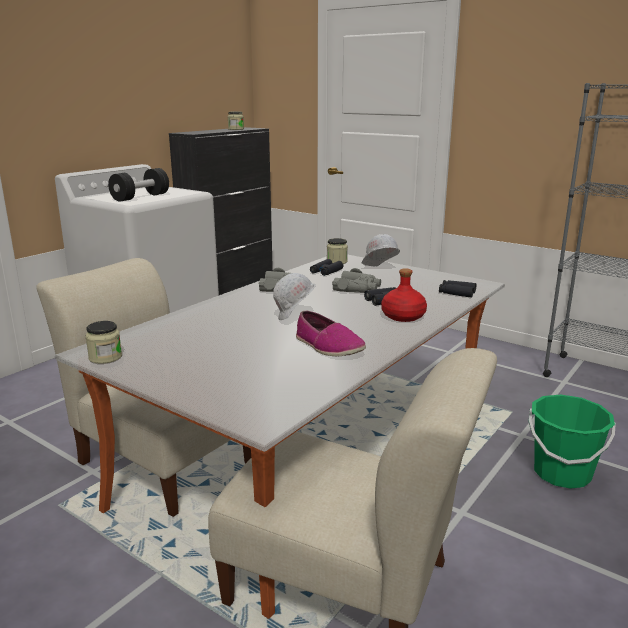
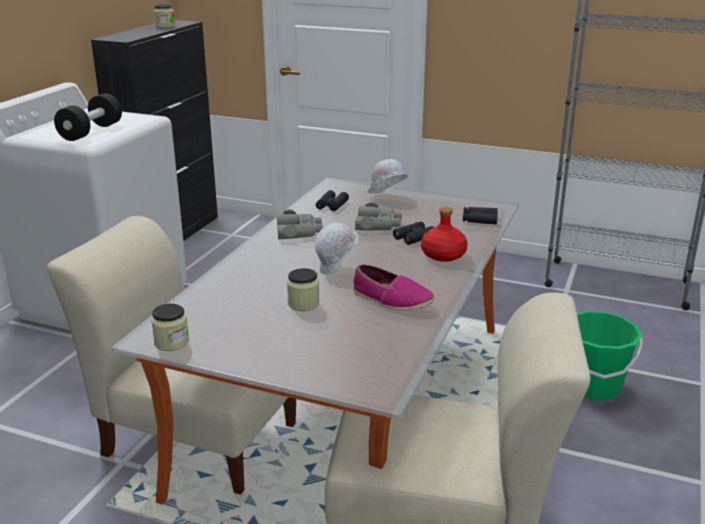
camera: 15 degrees left, 5 degrees up
jar [327,238,348,264] -> jar moved to [287,268,319,311]

